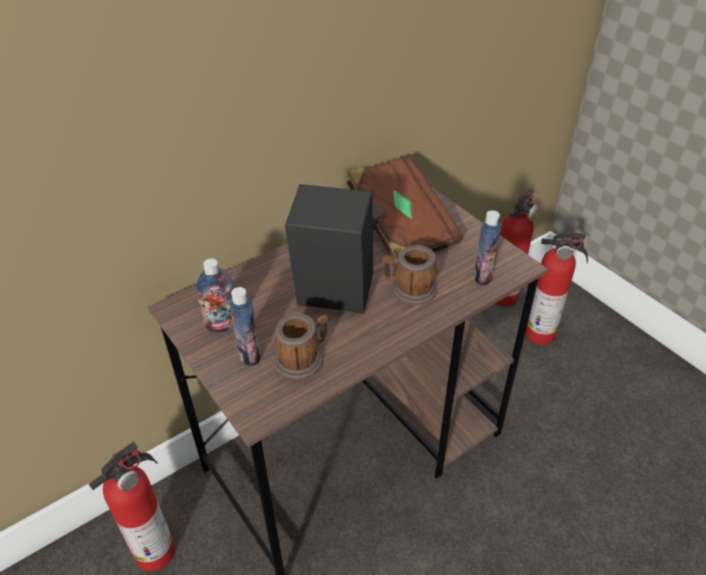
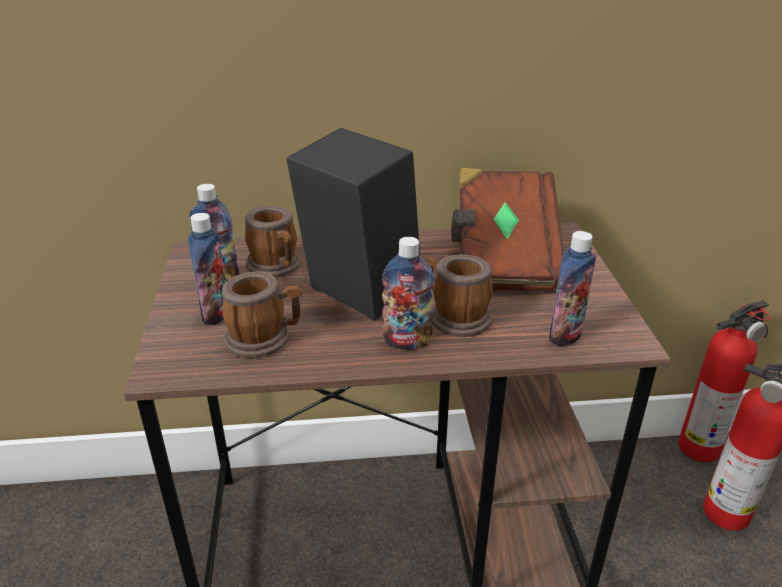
camera: 30 degrees right, 10 degrees down
fire extinguisher [89,442,175,571] -> none
none -> mug [245,206,301,278]
none -> bottle [382,237,434,350]

